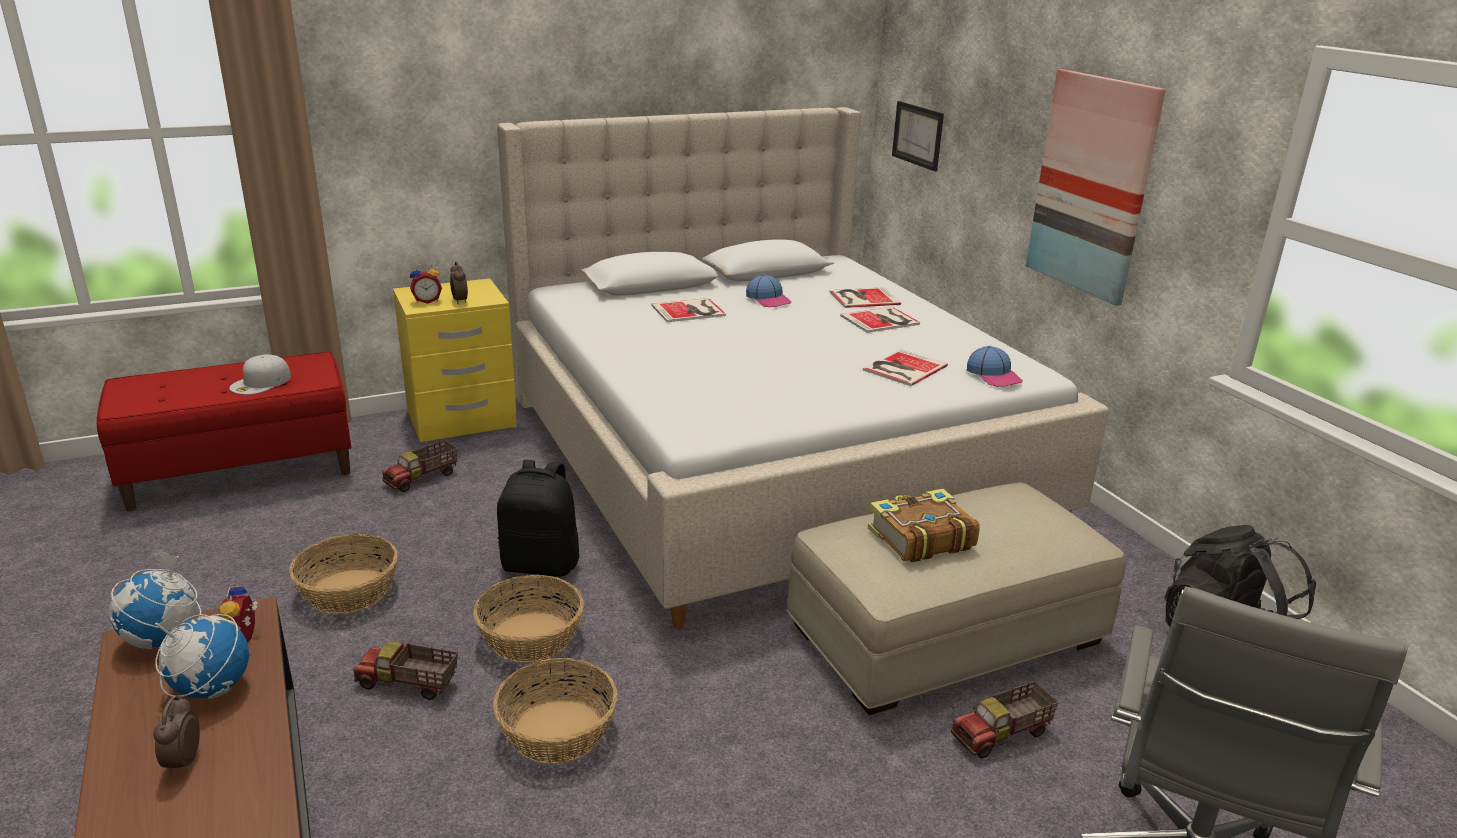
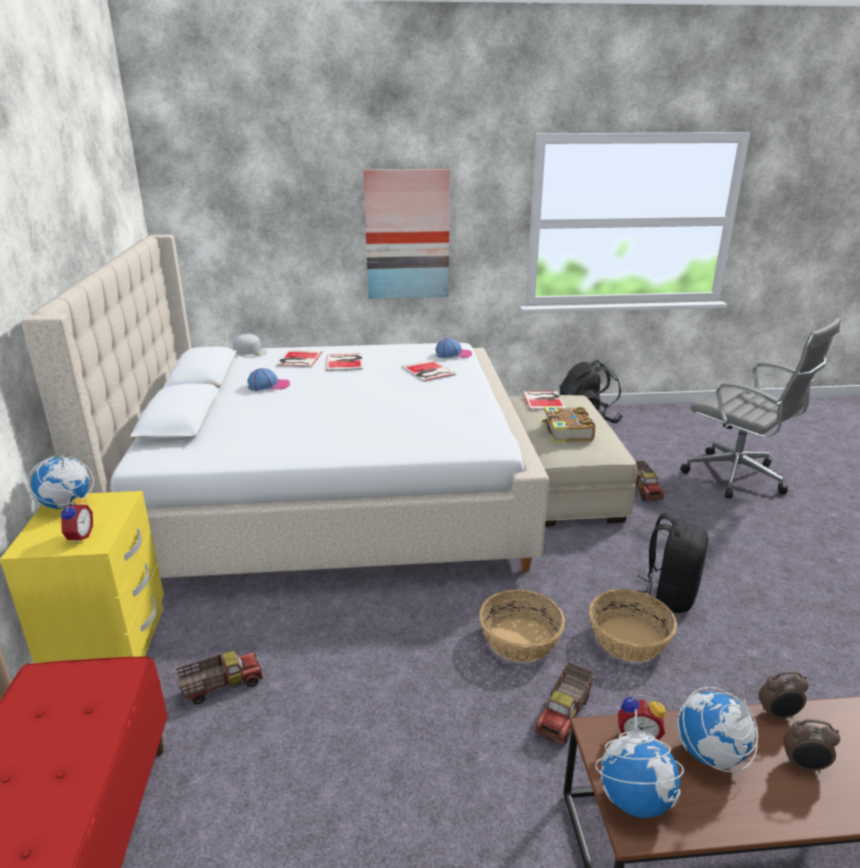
camera: 70 degrees left, 0 degrees up
white cap [229,354,291,395] -> white cap moved to [233,334,267,358]
basket [289,534,398,614] -> none
toy truck [382,440,458,492] -> toy truck turned 90 degrees counterclockwise [175,651,263,705]
alarm clock [450,262,468,304] -> alarm clock moved to [758,671,809,720]
black backpack [497,460,579,577] -> black backpack moved to [637,513,708,613]
book [651,298,726,322] -> book moved to [523,391,566,410]
picture [892,101,944,172] -> none
none -> globe [28,453,94,509]

